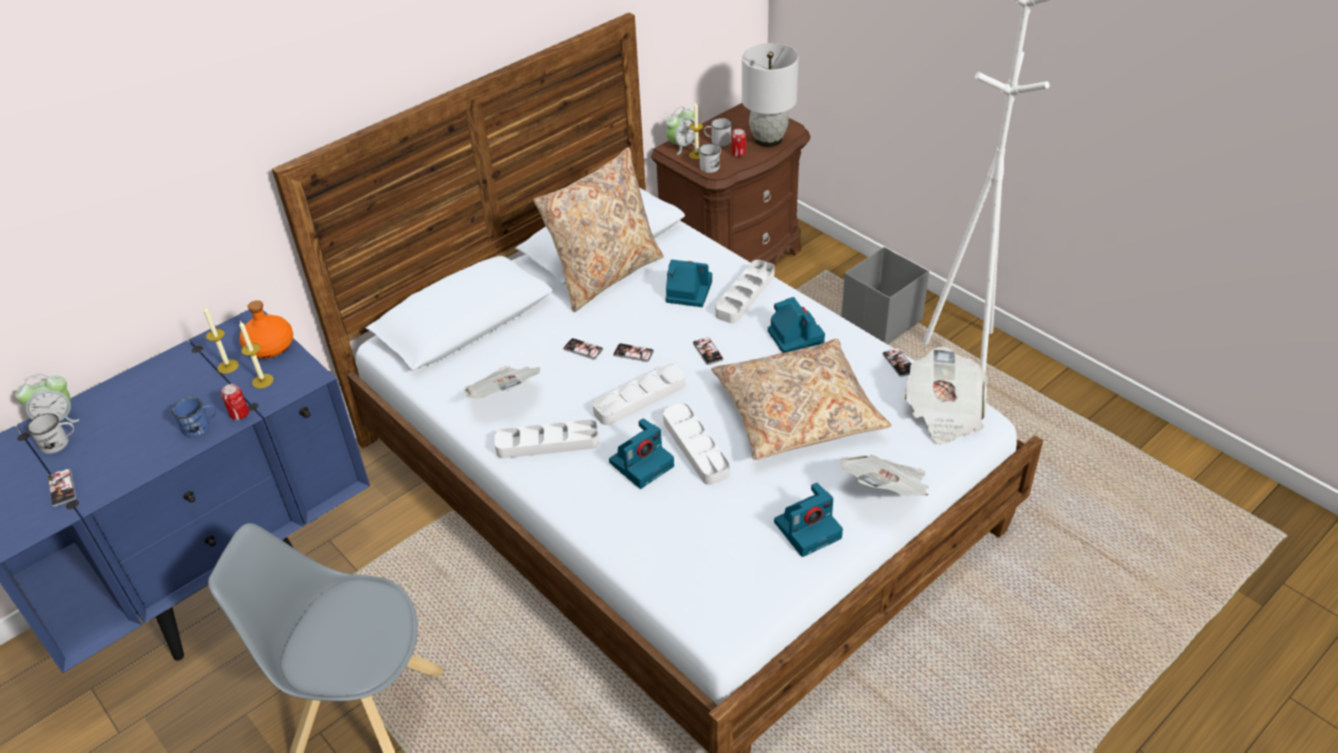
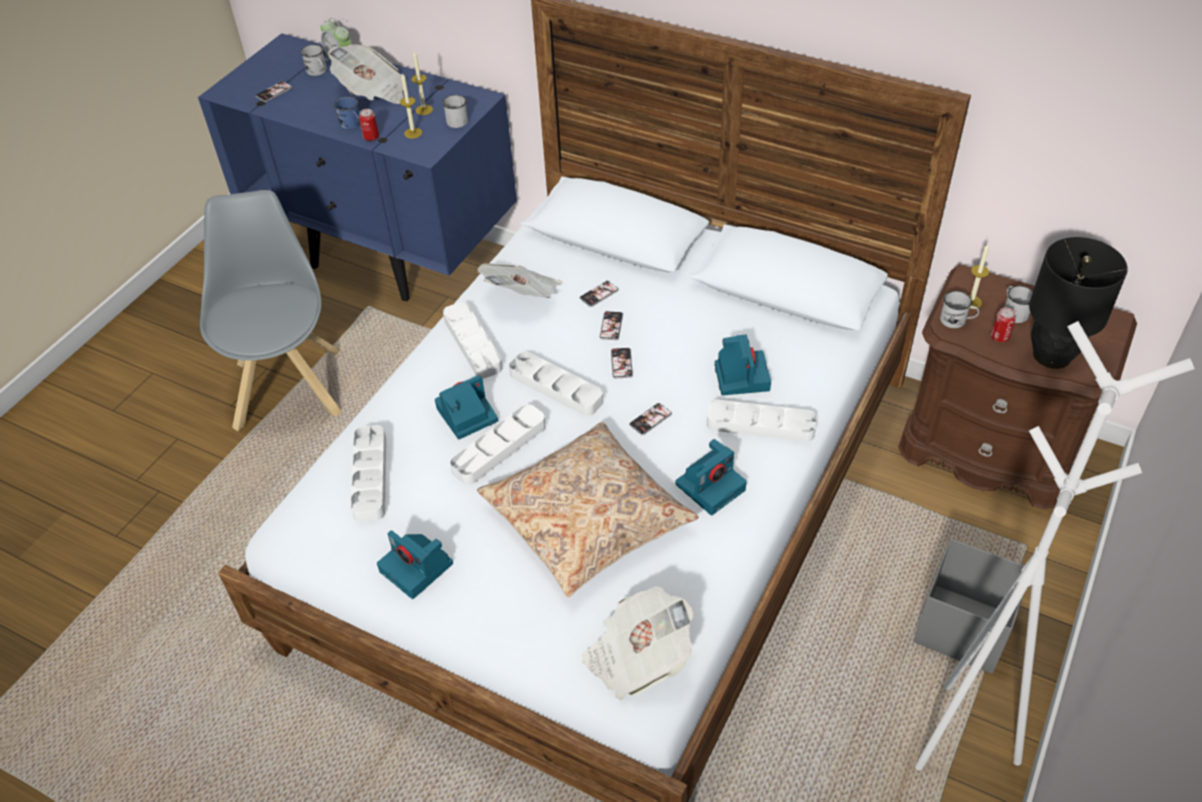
camera: 70 degrees right, 5 degrees up
orange bottle [240,300,293,359] -> white mug [442,95,468,128]
beige pillow [533,147,664,312] -> none
camera [609,418,674,489] -> camera turned 120 degrees clockwise [435,375,498,439]
alarm clock [666,107,695,155] -> none
white table lamp [742,43,799,147] -> black table lamp [1029,237,1128,369]
newspaper [840,455,929,496] -> newspaper moved to [328,44,406,104]
phone [882,348,911,377] -> phone moved to [579,280,619,307]
none -> white tray [351,425,386,522]

